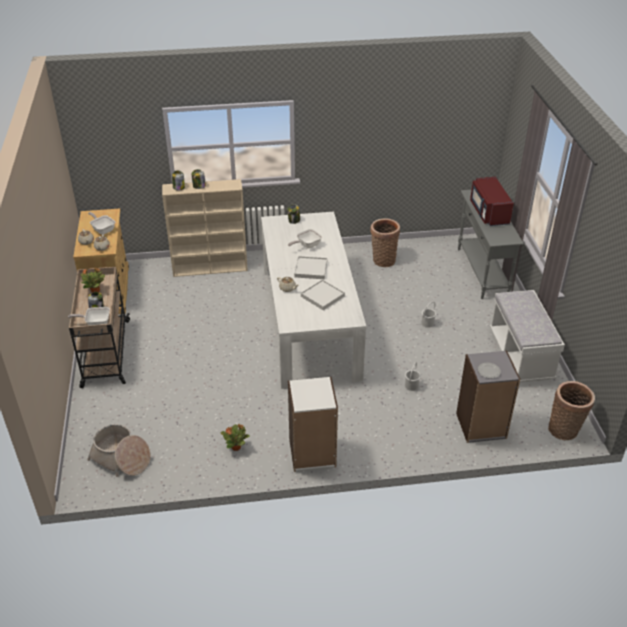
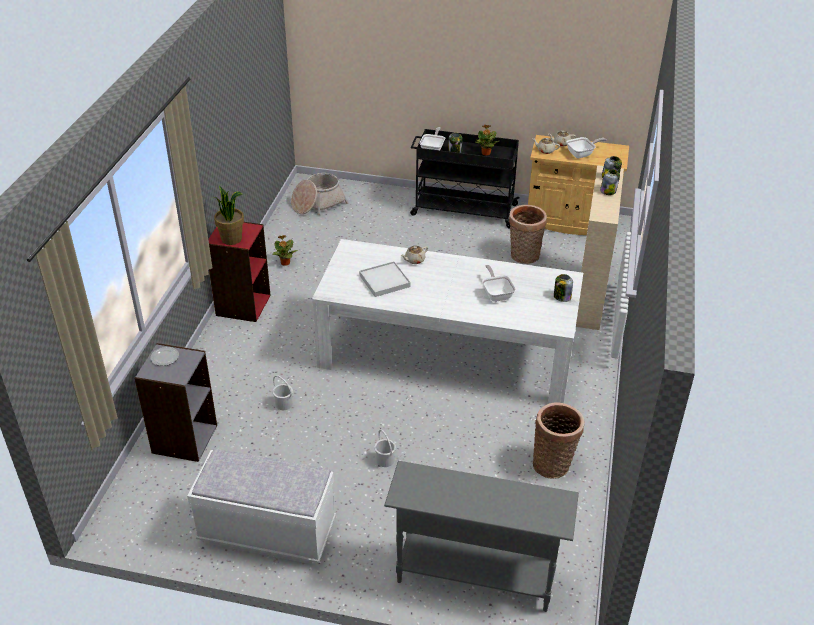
camera: 110 degrees right, 0 degrees up
beige cart [69,267,130,388] -> black cart [410,129,519,229]
white bookcase [288,377,338,472] -> red bookcase [208,222,271,322]
white tray [294,256,327,279] -> none
red microwave [470,177,514,226] -> none
basket [548,381,595,440] -> basket moved to [509,205,547,264]
none -> potted plant [214,186,244,245]

